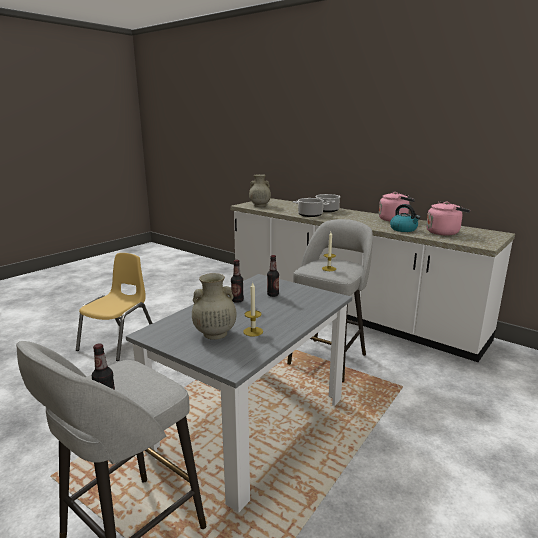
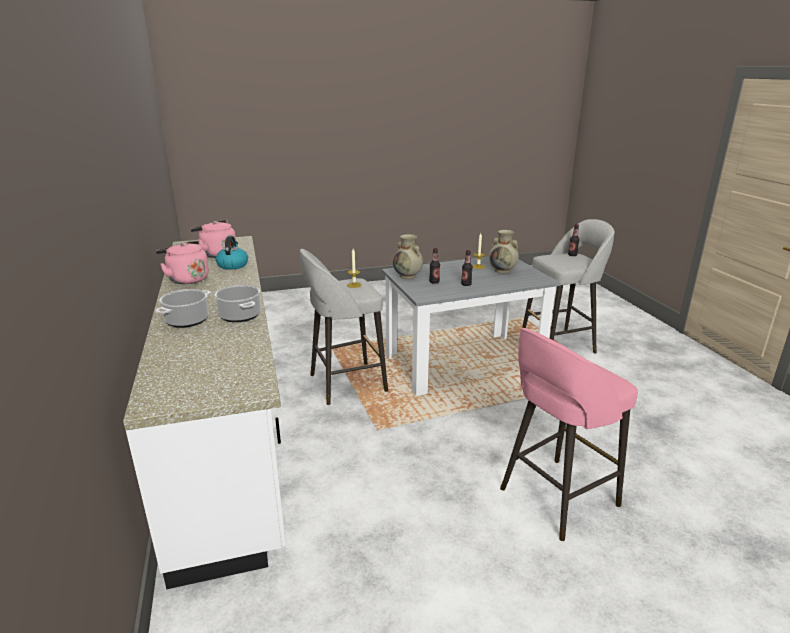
camera: 145 degrees left, 5 degrees up
yellow chair [76,253,153,361] -> pink stool [500,328,638,541]
beige vase [249,174,271,207] -> beige vase moved to [393,234,423,279]

